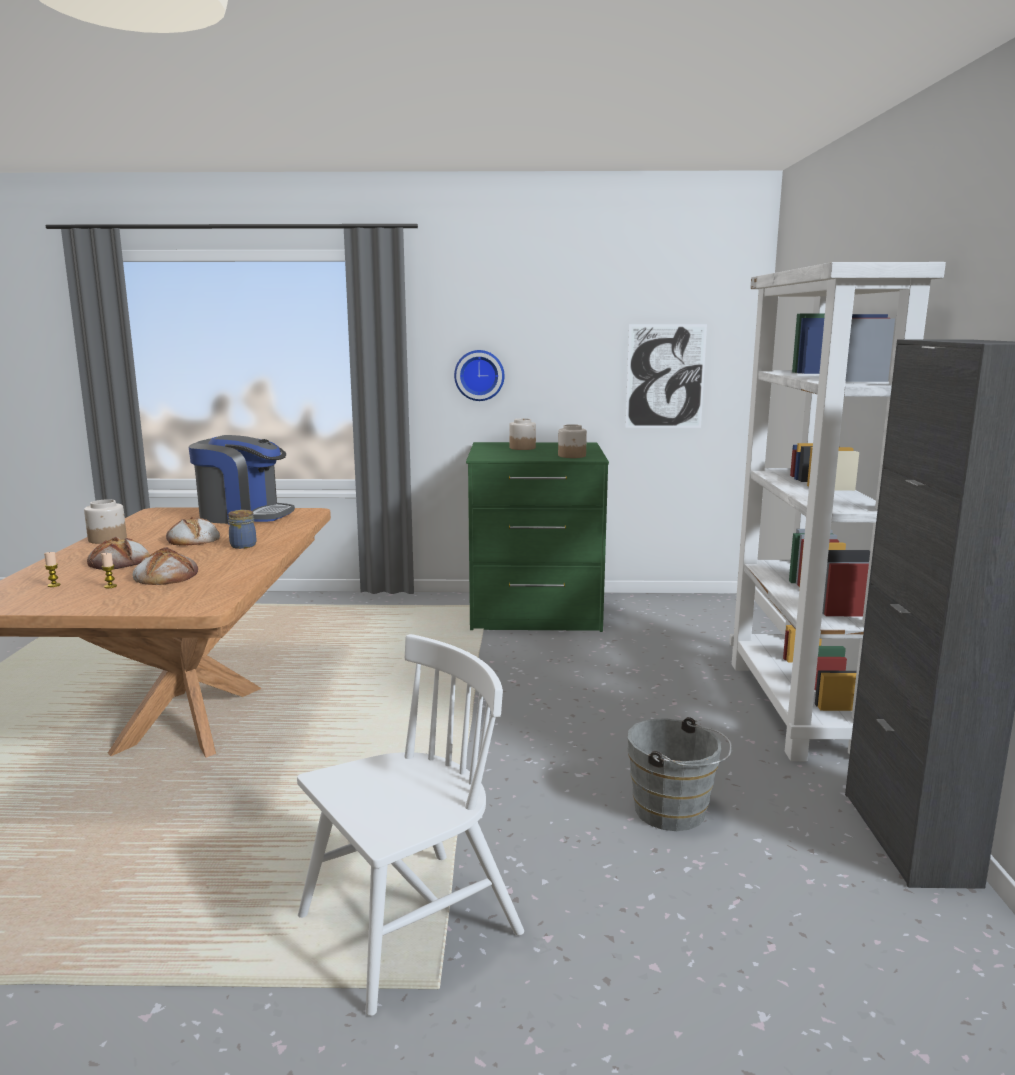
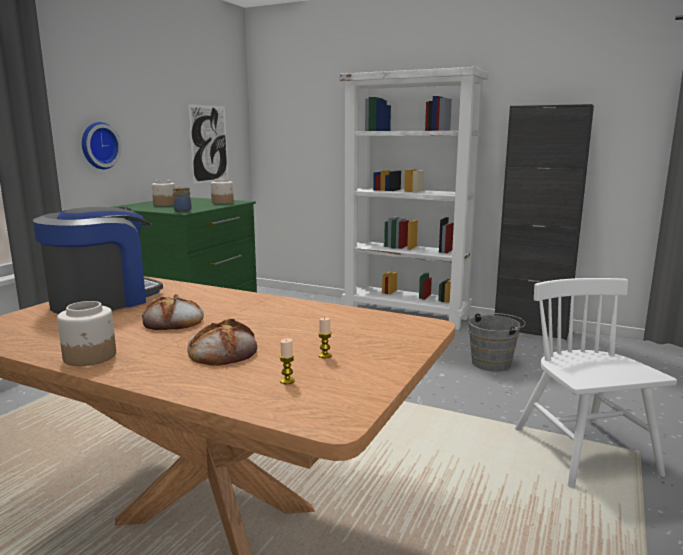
camera: 65 degrees left, 0 degrees up
bread [132,547,198,585] -> none
jar [228,510,256,549] -> jar moved to [173,187,192,212]

